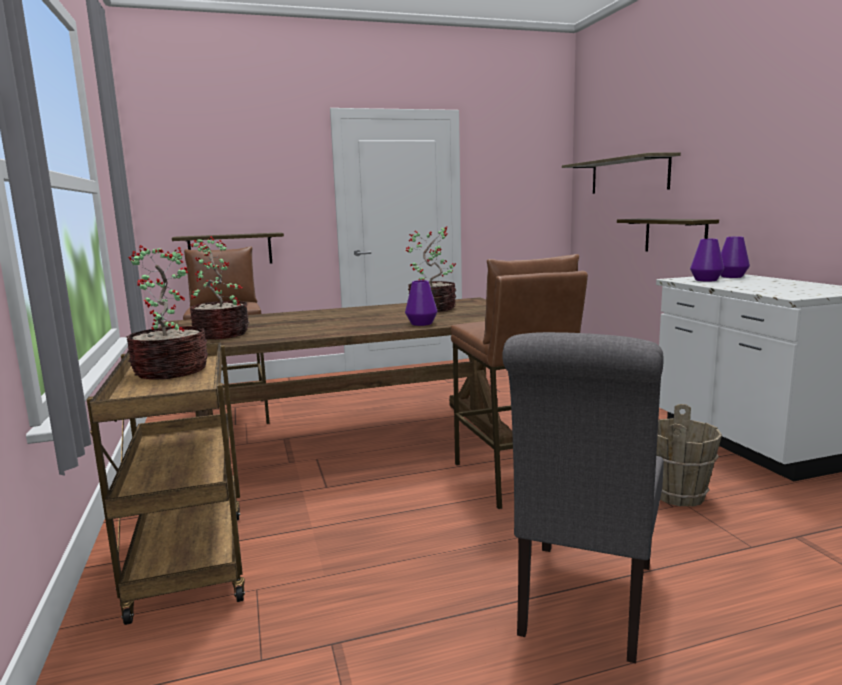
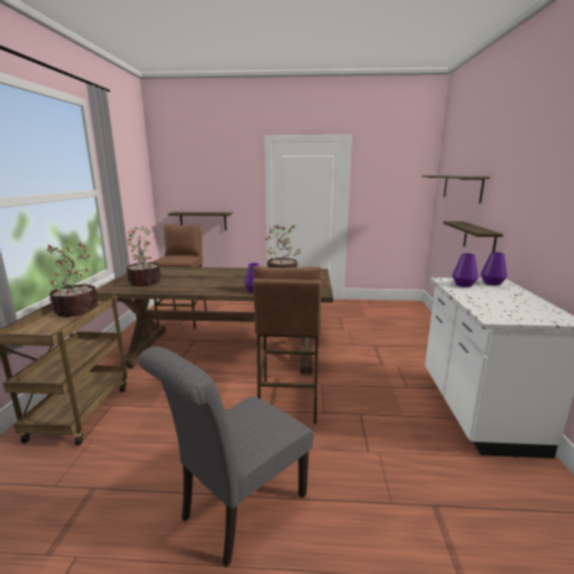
camera: 20 degrees right, 5 degrees up
brown bucket [656,404,722,507] -> none

